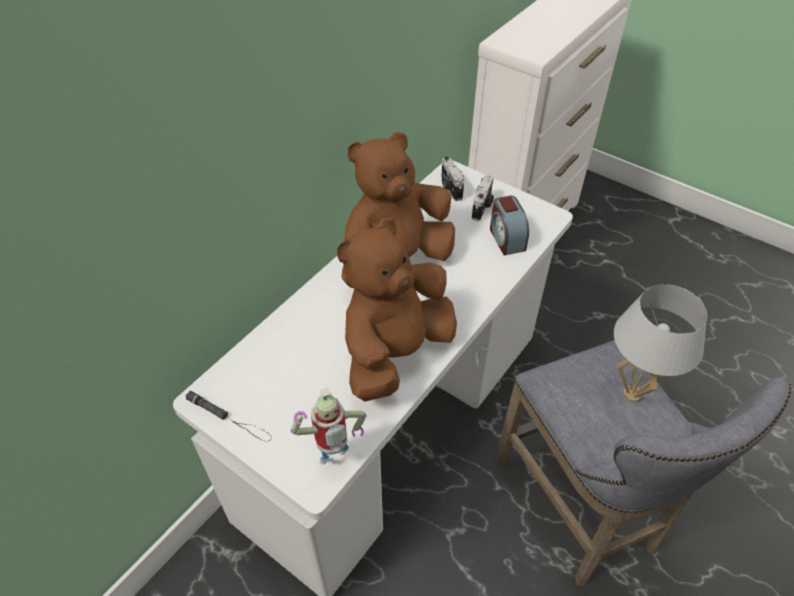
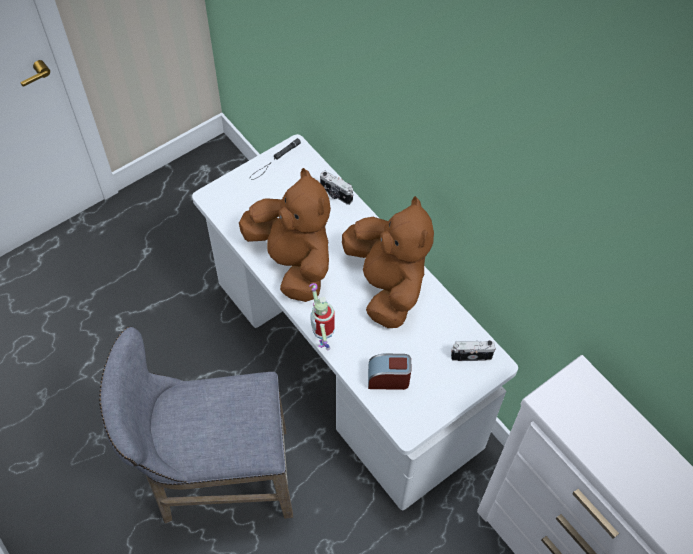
camera: 105 degrees right, 10 degrees up
toy robot [291,387,366,464] -> toy robot moved to [309,283,335,350]
camera [472,175,494,221] -> camera moved to [320,171,353,205]
white table lamp [614,284,707,402] -> none

